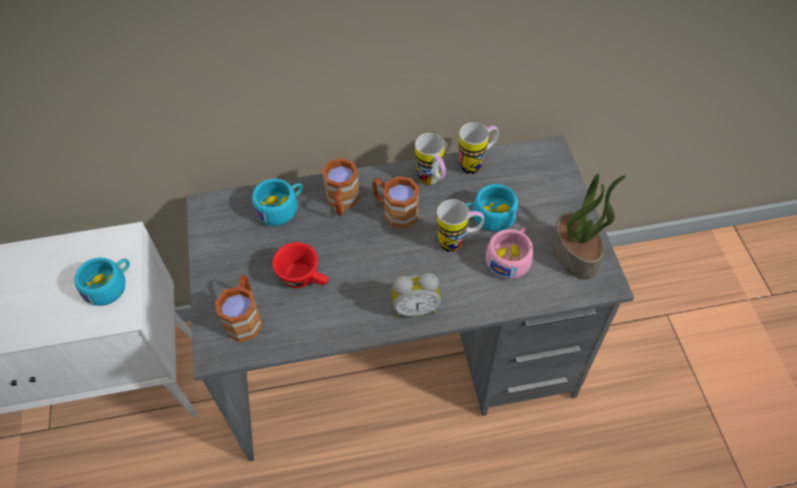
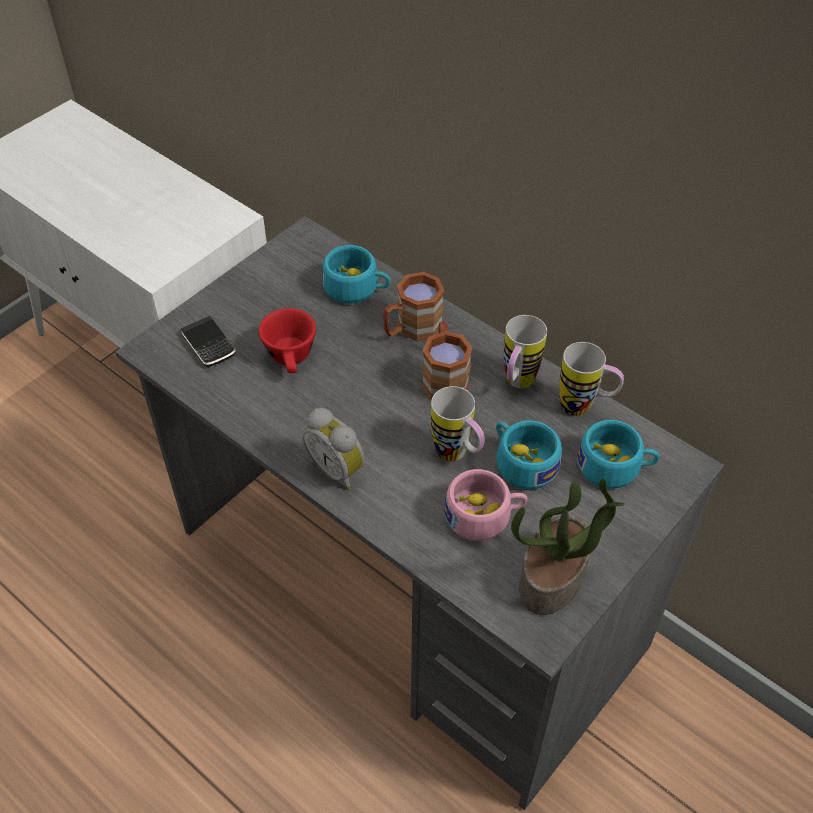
camera: 50 degrees right, 5 degrees down
turquoise cup [74,258,130,306] -> turquoise cup moved to [577,420,660,489]
brown mug [215,275,263,343] -> phone [180,316,236,367]

